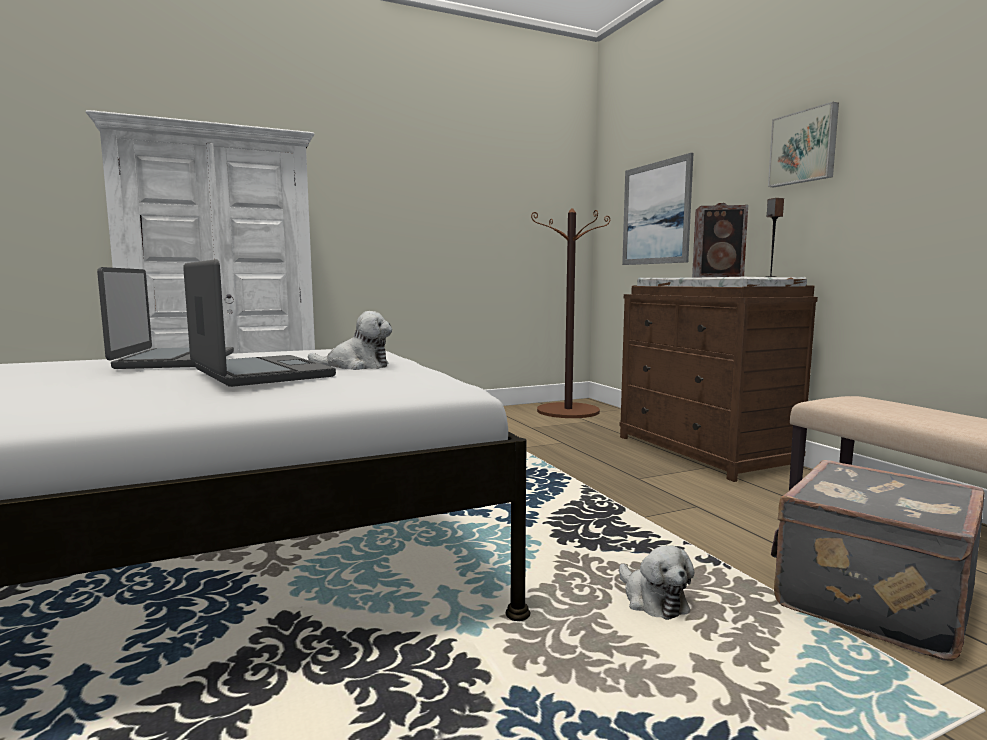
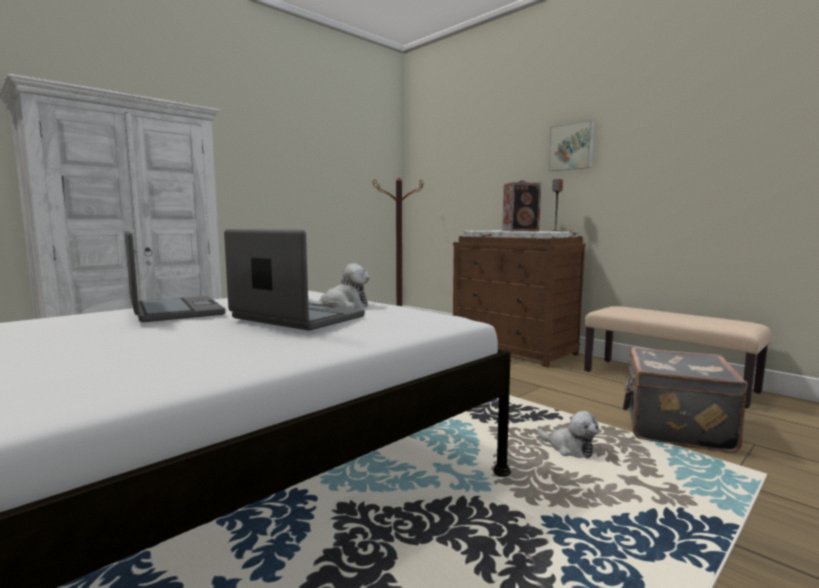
camera: 20 degrees left, 0 degrees up
picture [622,153,693,265] -> none

